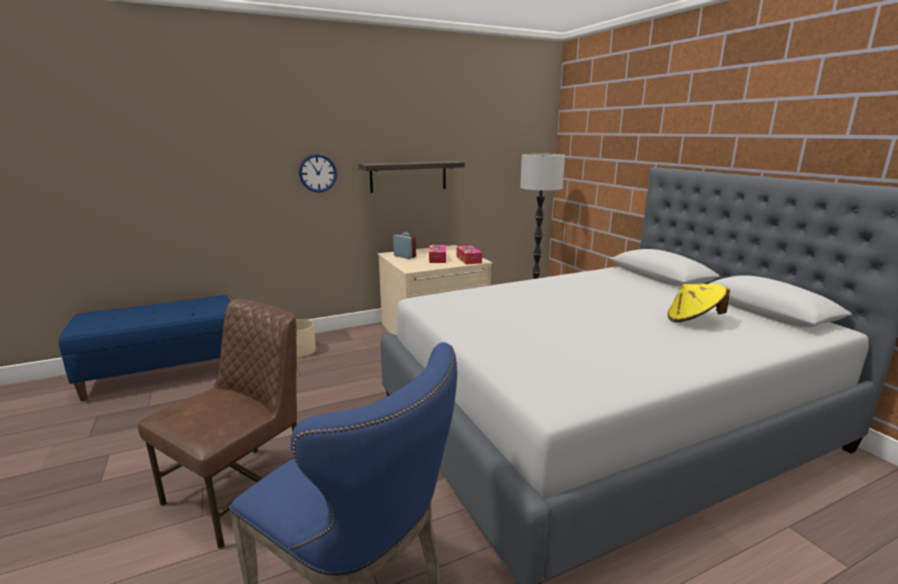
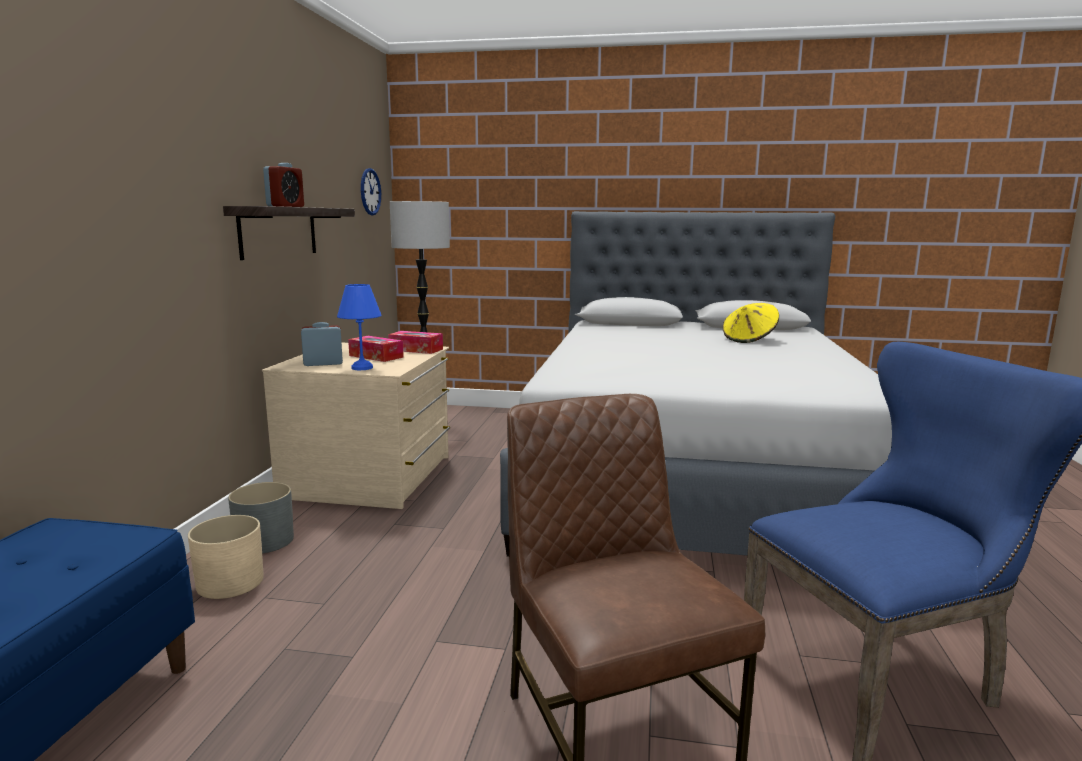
camera: 55 degrees left, 5 degrees down
wall clock [299,154,337,192] -> wall clock moved to [361,168,381,216]
none -> grey planter [228,482,294,553]
none -> alarm clock [263,163,304,207]
none -> blue table lamp [337,284,381,370]

